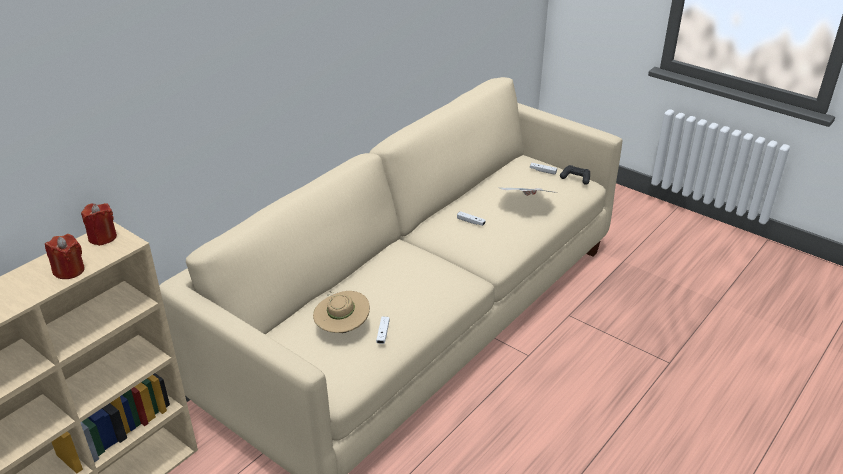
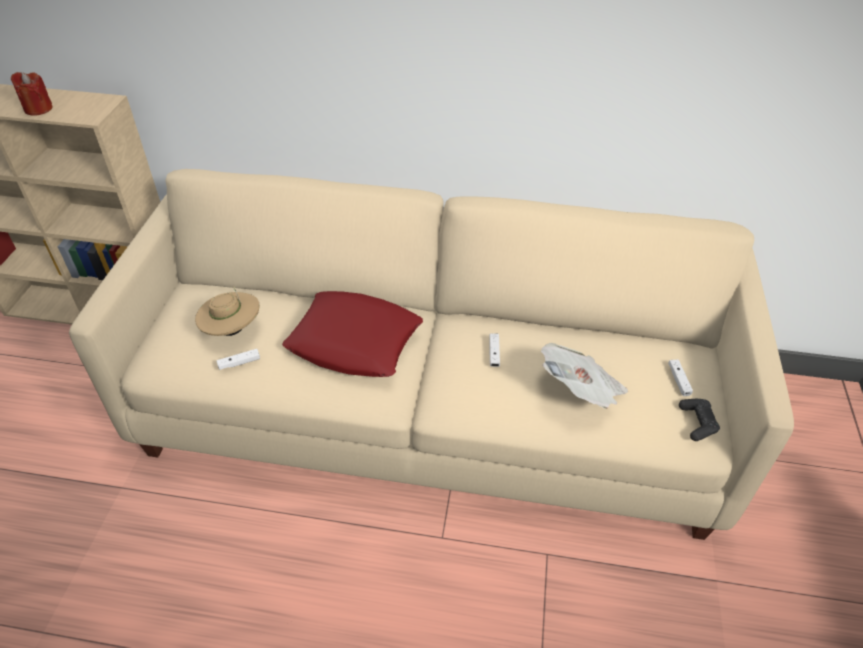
camera: 60 degrees right, 10 degrees up
red candle [81,203,117,246] -> none
none -> red pillow [282,291,423,377]

